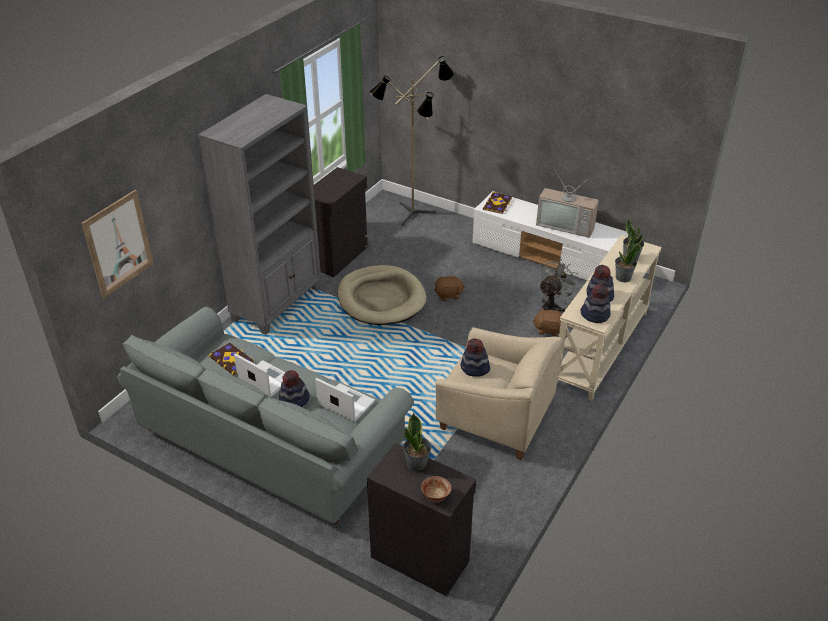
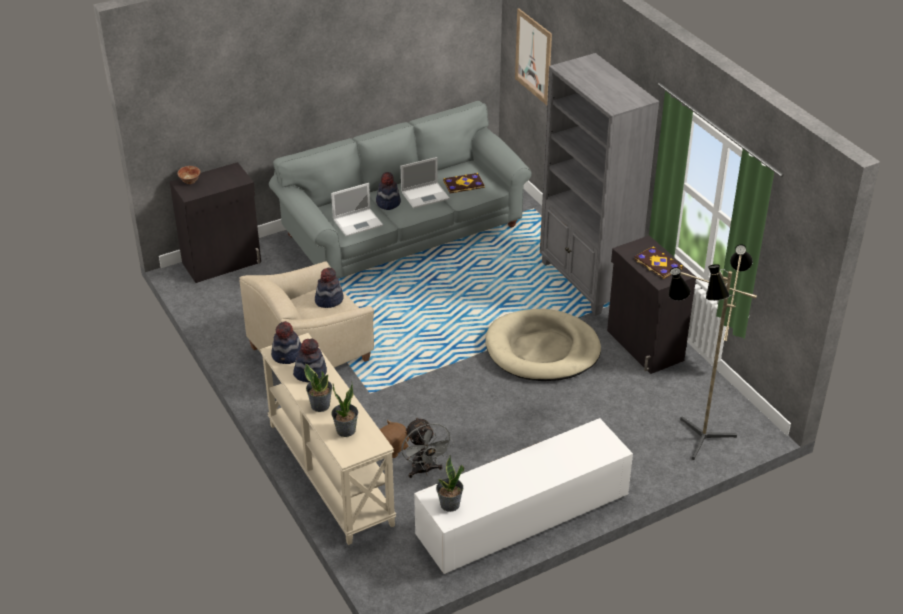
camera: 120 degrees right, 0 degrees up
potted plant [403,413,431,471] -> potted plant moved to [436,455,464,512]
brown plush toy [435,274,465,301] -> none
book [483,192,512,214] -> book moved to [634,246,683,279]
television [536,169,599,238] -> none

